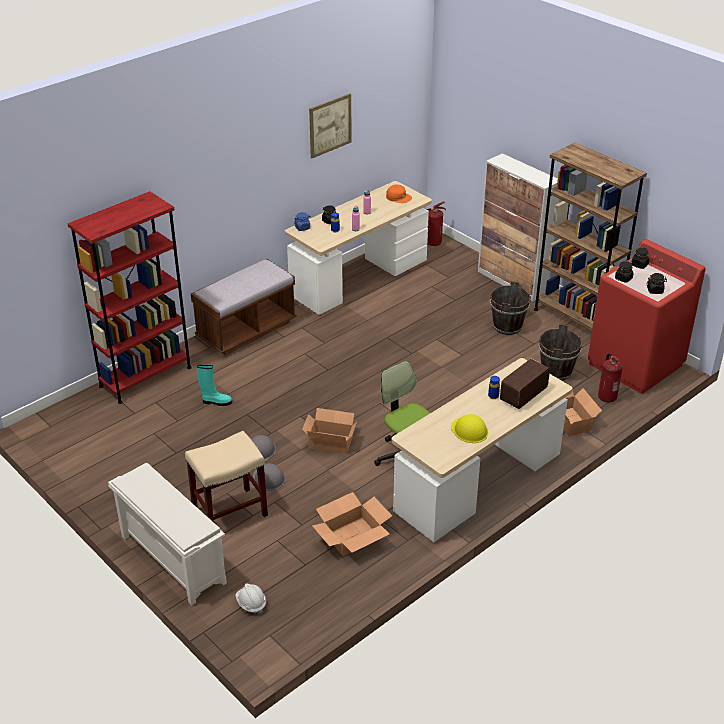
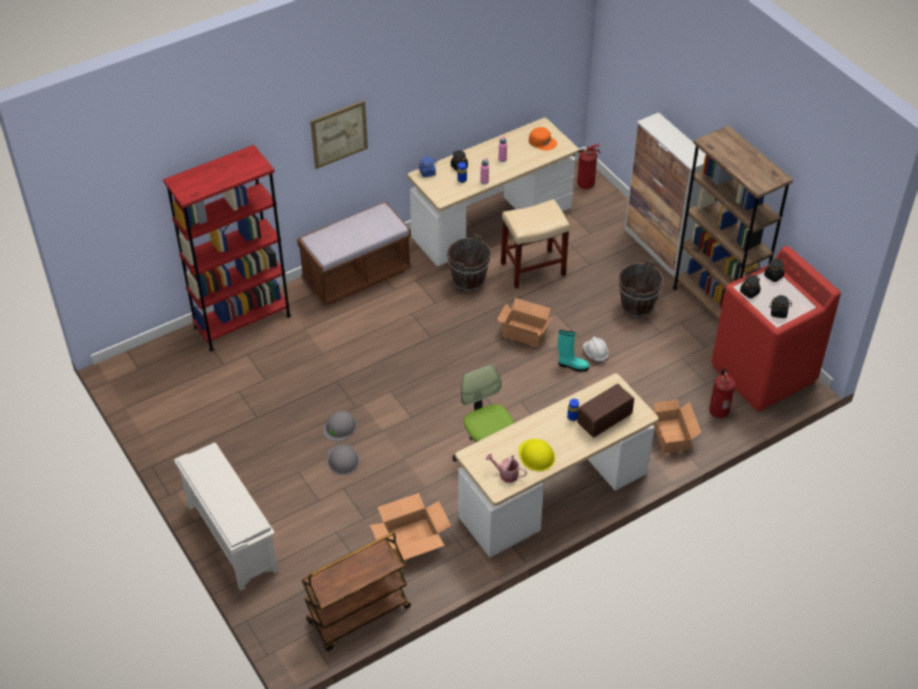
camera: 10 degrees right, 10 degrees up
beige stool [185,431,268,522] -> beige stool moved to [501,199,570,289]
turquoise boot [197,365,232,406] -> turquoise boot moved to [558,330,589,372]
white hard hat [235,583,266,615] -> white hard hat moved to [583,337,609,363]
cardboard box [302,408,357,454] -> cardboard box moved to [497,298,552,347]
picture [309,93,352,158] -> picture moved to [310,100,368,169]
brown bucket [539,324,582,381] -> brown bucket moved to [447,234,491,292]
none -> brown cart [302,532,411,651]
none -> watering can [486,454,527,483]

